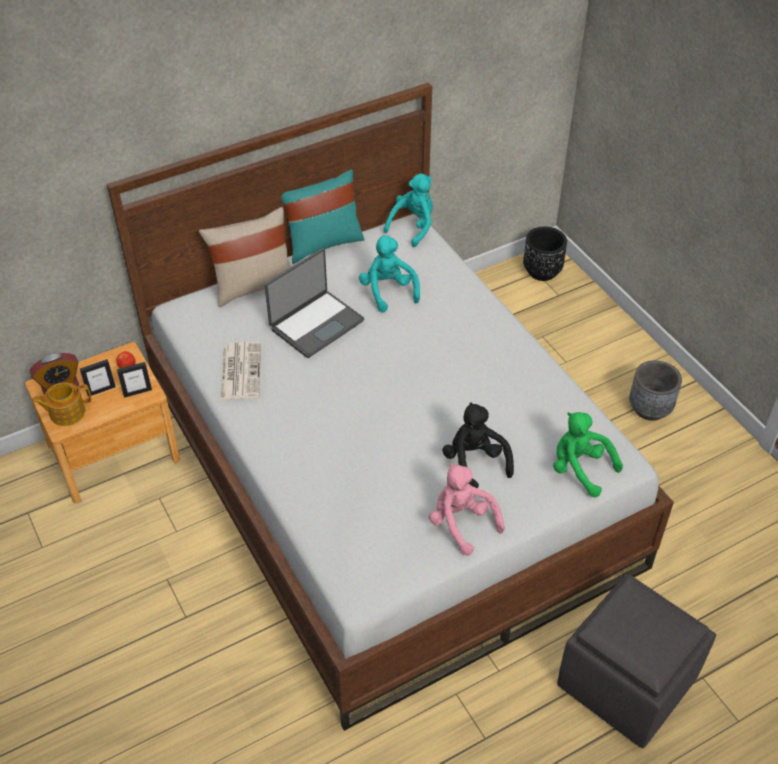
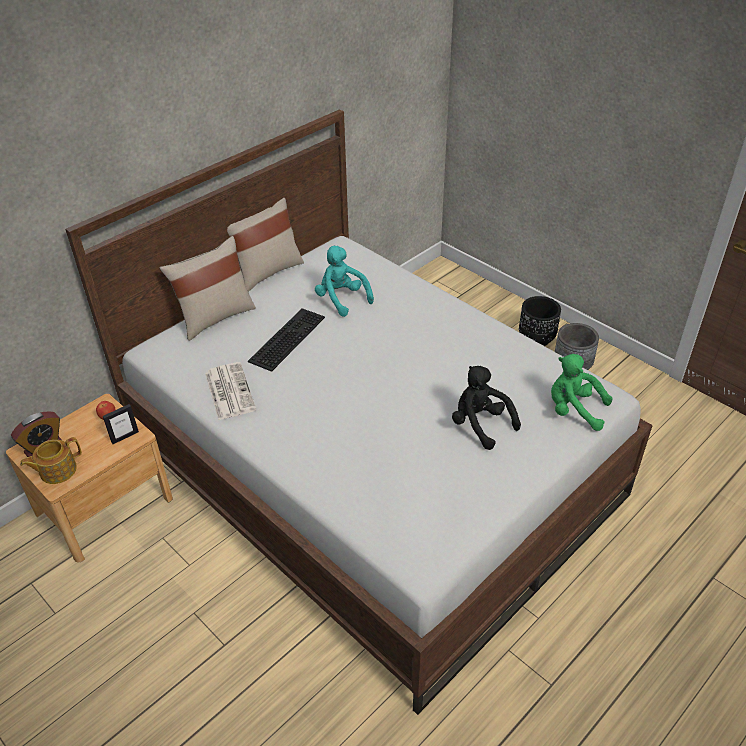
camera: 15 degrees left, 5 degrees down
picture frame [80,359,115,397] -> none
laptop [265,248,364,358] -> keyboard [248,308,325,372]
turquoise pillow [281,169,365,264] -> beige pillow [227,198,304,292]
turquoise plush toy [384,174,433,247] -> none
pink plush toy [429,463,505,556] -> none
black planter [523,227,567,281] -> black planter moved to [519,296,561,346]
grey ottoman [557,574,716,748] -> none

